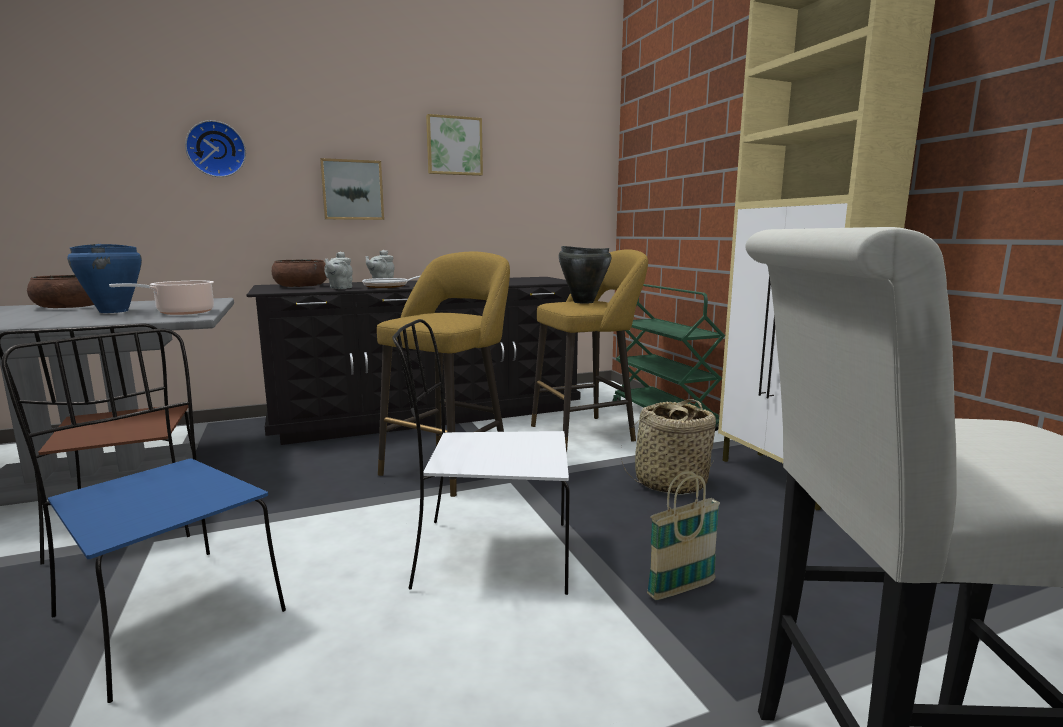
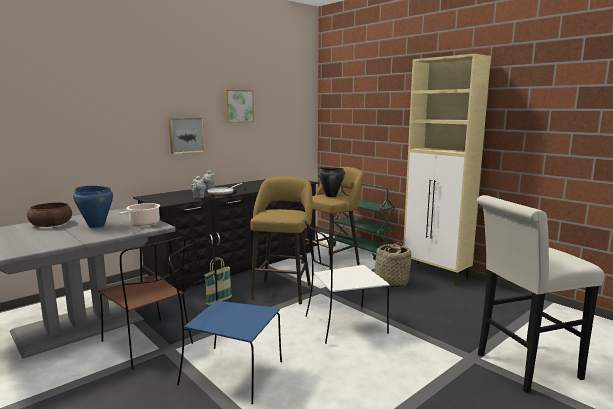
camera: 20 degrees left, 0 degrees up
wall clock [185,120,246,177] -> none
brown bowl [272,259,327,287] -> none
basket [647,471,720,600] -> basket moved to [204,257,232,305]

